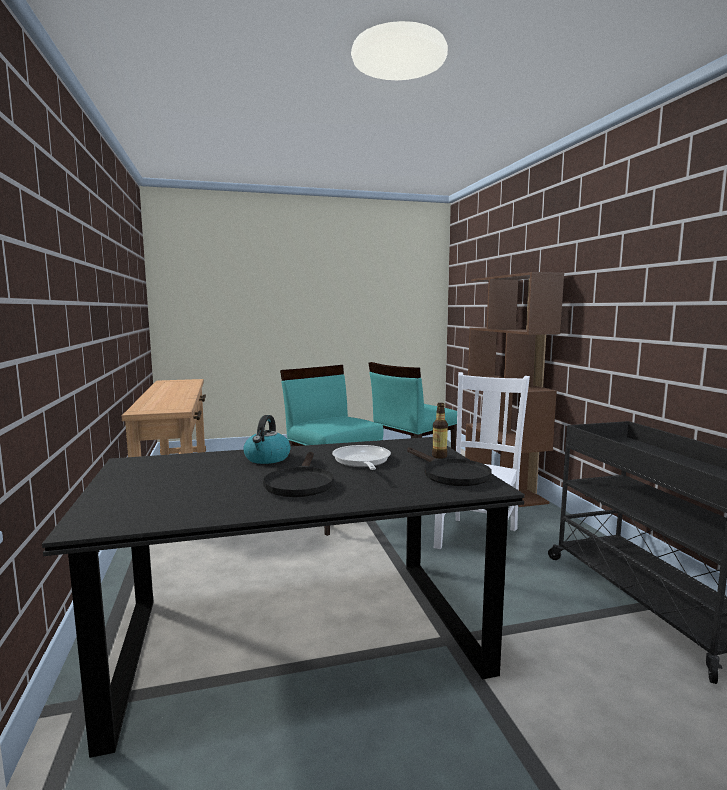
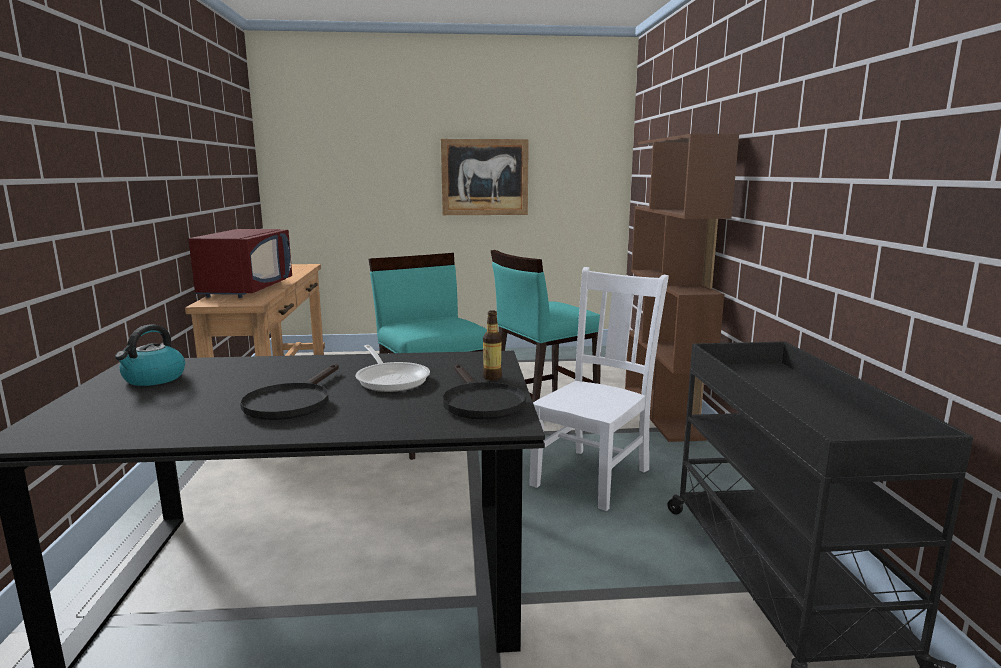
camera: 10 degrees right, 5 degrees up
kettle [244,415,291,464] -> kettle moved to [115,325,185,386]
frying pan [332,445,391,470] -> frying pan turned 150 degrees clockwise [356,345,430,392]
none -> red microwave [188,229,292,298]
none -> picture [441,139,529,215]

